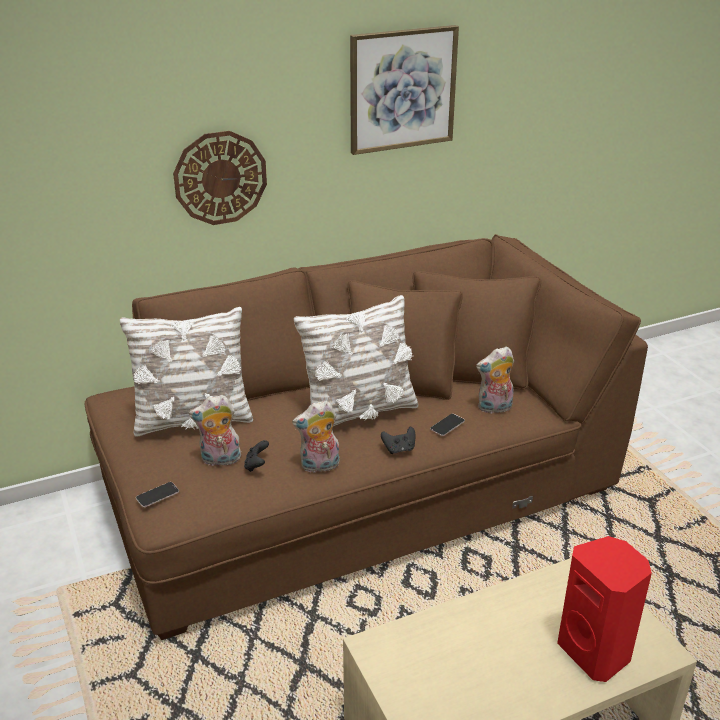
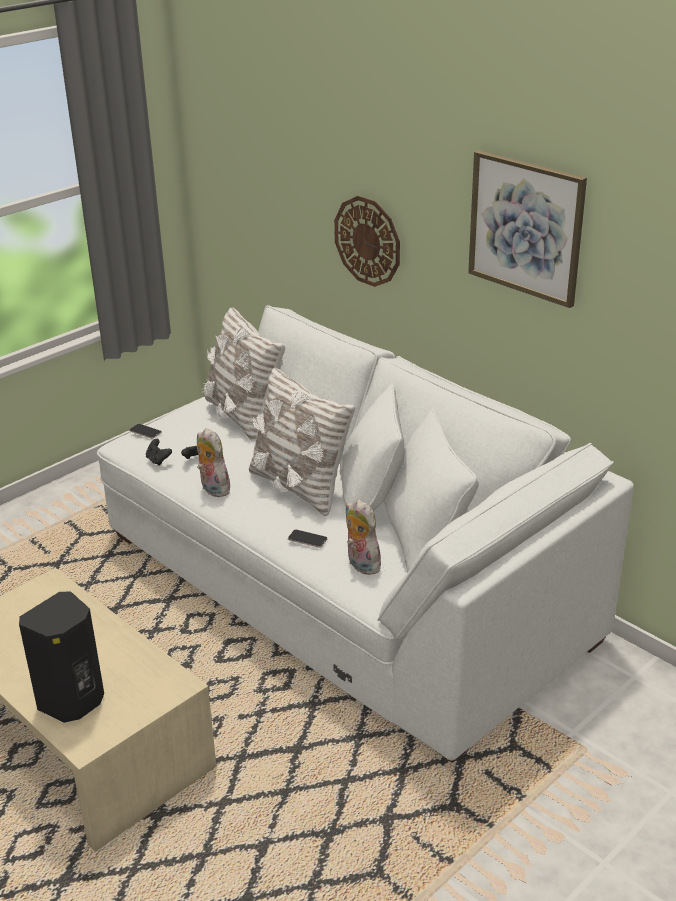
camera: 70 degrees right, 0 degrees up
brown sofa [84,234,648,640] -> white sofa [97,305,634,763]
plush toy [189,395,241,466] -> none
black game controller [381,427,415,454] -> black game controller moved to [146,439,172,466]
red speaker [557,536,652,682] -> black speaker [19,591,104,723]

